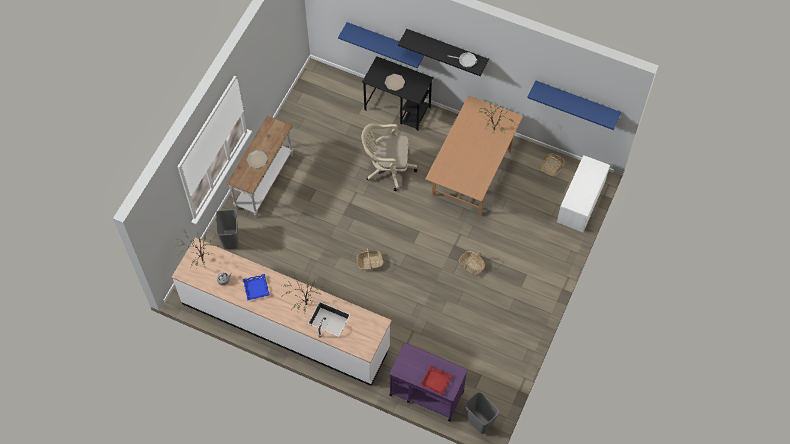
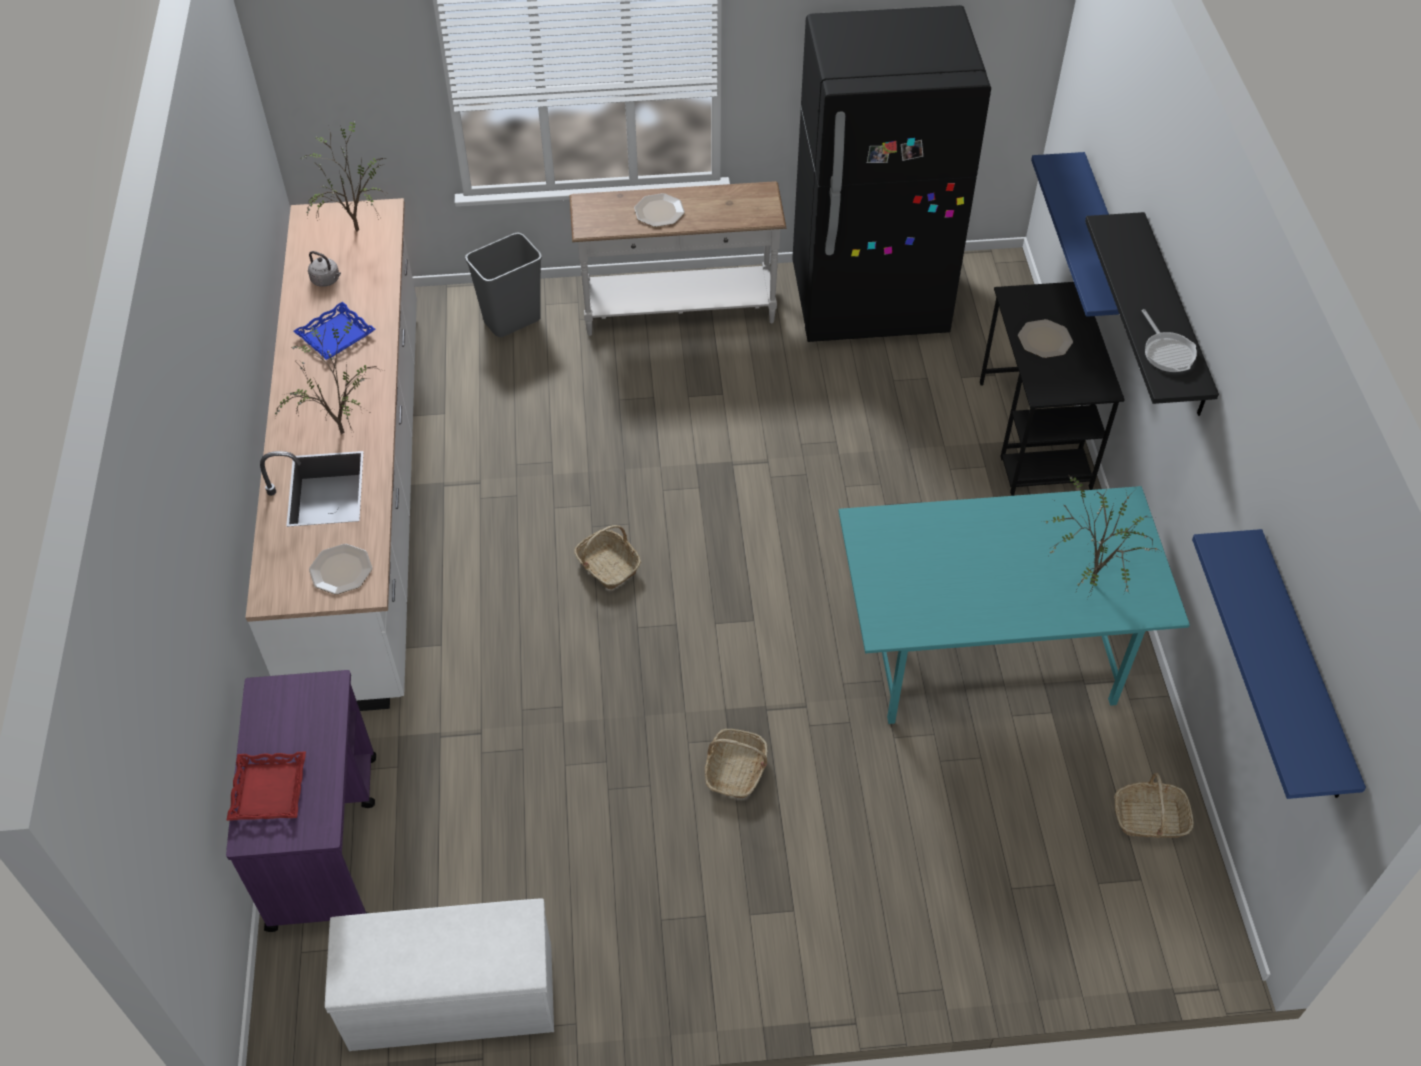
camera: 60 degrees right, 10 degrees down
beige office chair [362,123,417,191] -> none
brown dining table [425,95,523,215] -> turquoise dining table [838,486,1190,724]
grey trash can [465,392,499,434] -> none
white bench [557,155,610,232] -> white bench moved to [325,898,554,1051]
none -> plate [309,544,372,595]
none -> black fridge [792,5,991,342]

